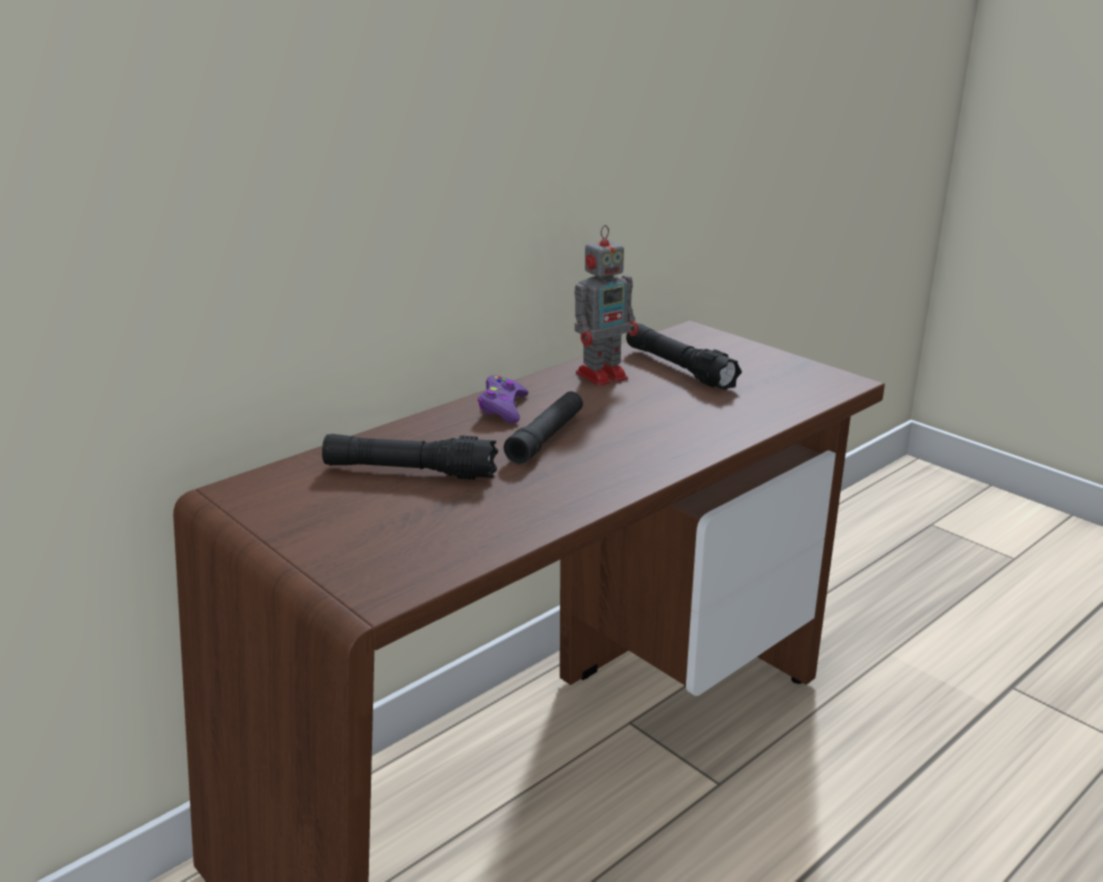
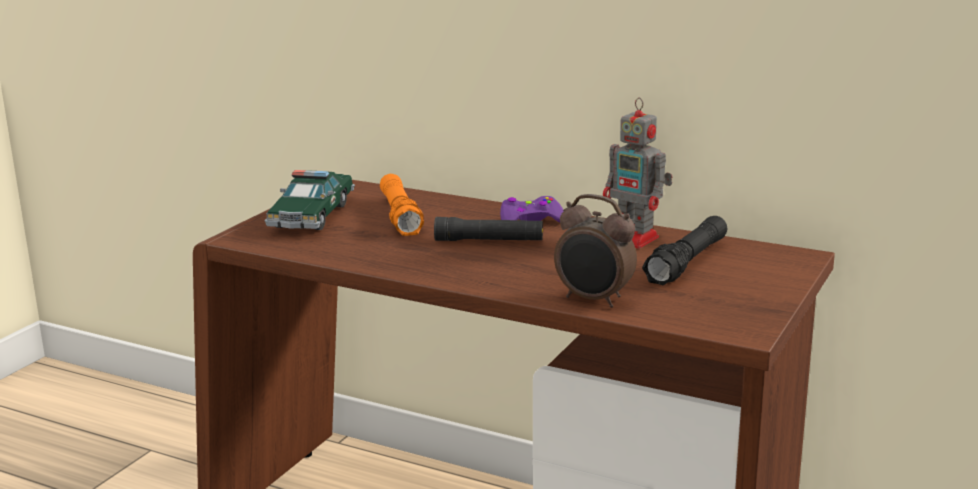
camera: 70 degrees right, 5 degrees down
black flashlight [322,434,498,480] -> orange flashlight [380,174,424,236]
none -> toy car [264,170,355,230]
none -> alarm clock [554,194,637,308]

